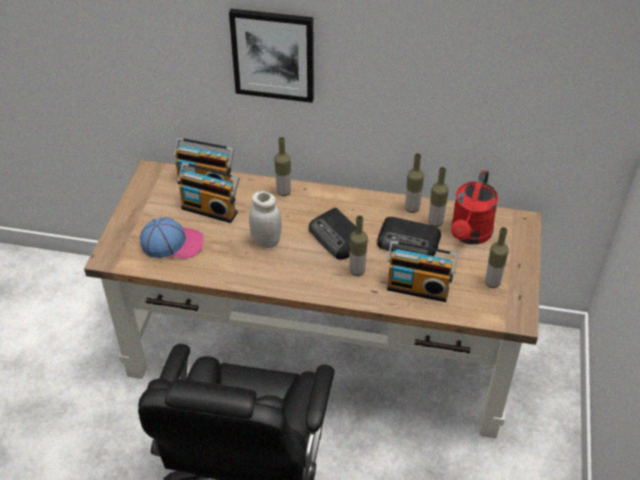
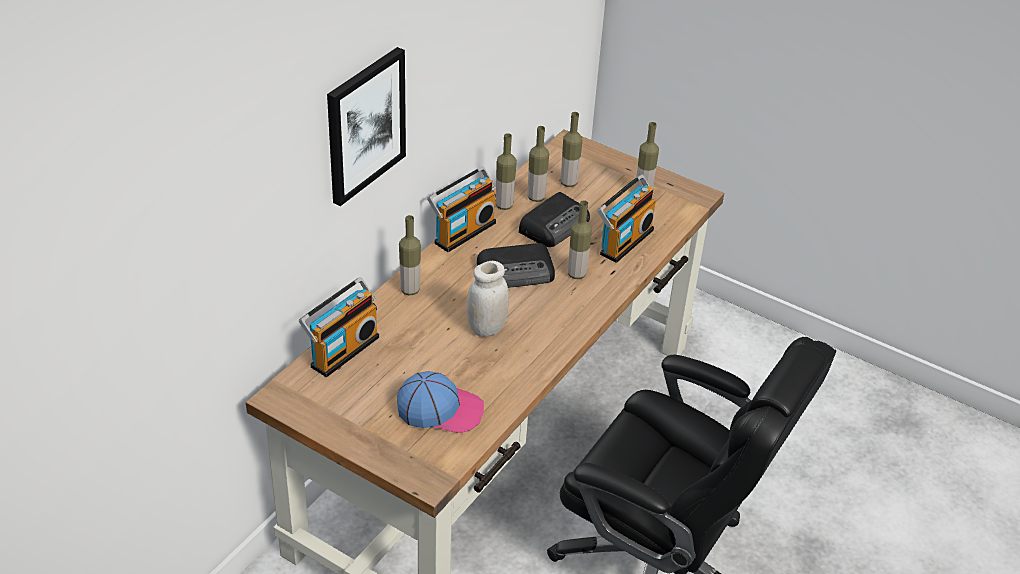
camera: 70 degrees left, 5 degrees down
cap [140,217,204,259] -> cap turned 75 degrees clockwise [397,371,484,433]
radio [178,162,240,223] -> radio moved to [427,166,496,252]
red watering can [451,170,498,244] -> bottle [561,112,582,187]

